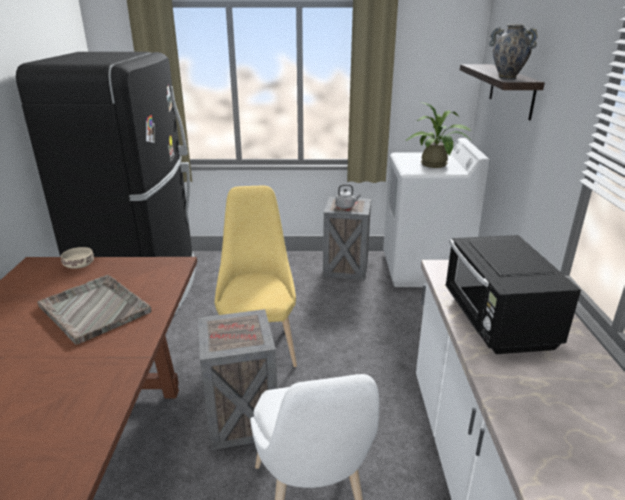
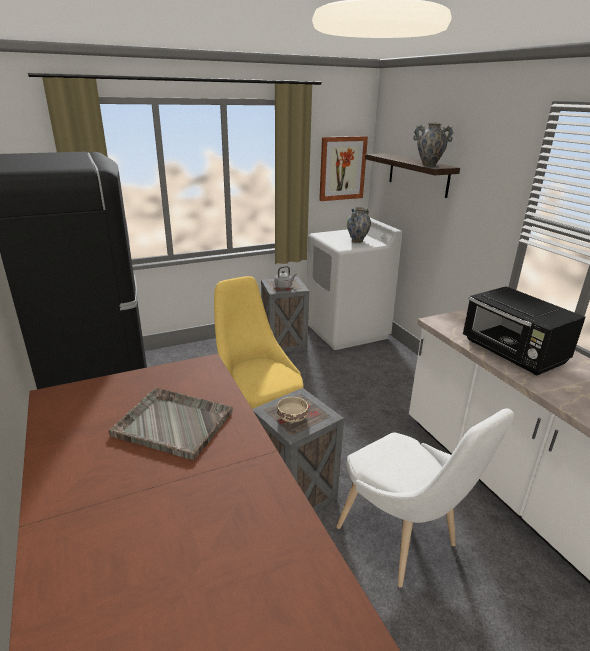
camera: 25 degrees left, 0 degrees up
beige bowl [61,247,94,269] -> beige bowl moved to [277,397,308,422]
potted plant [405,102,472,168] -> vase [347,207,371,243]
none -> picture [319,136,368,201]

